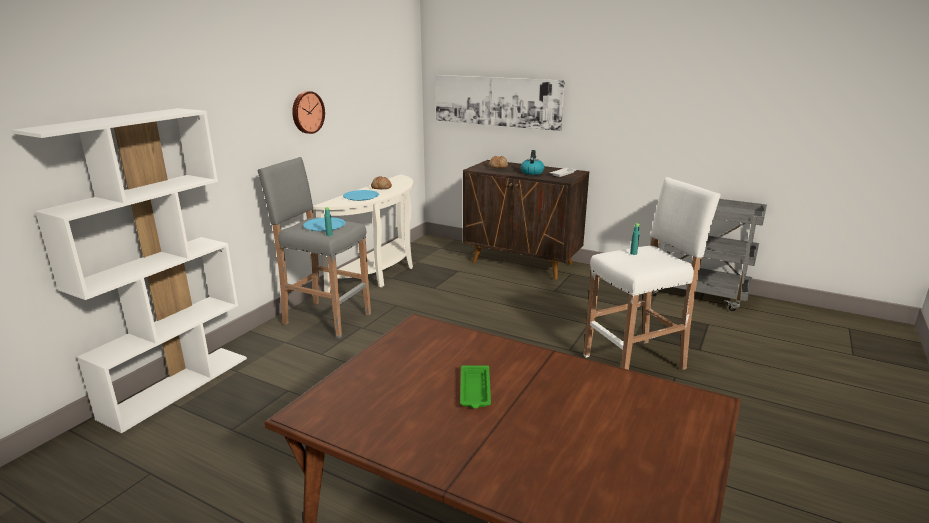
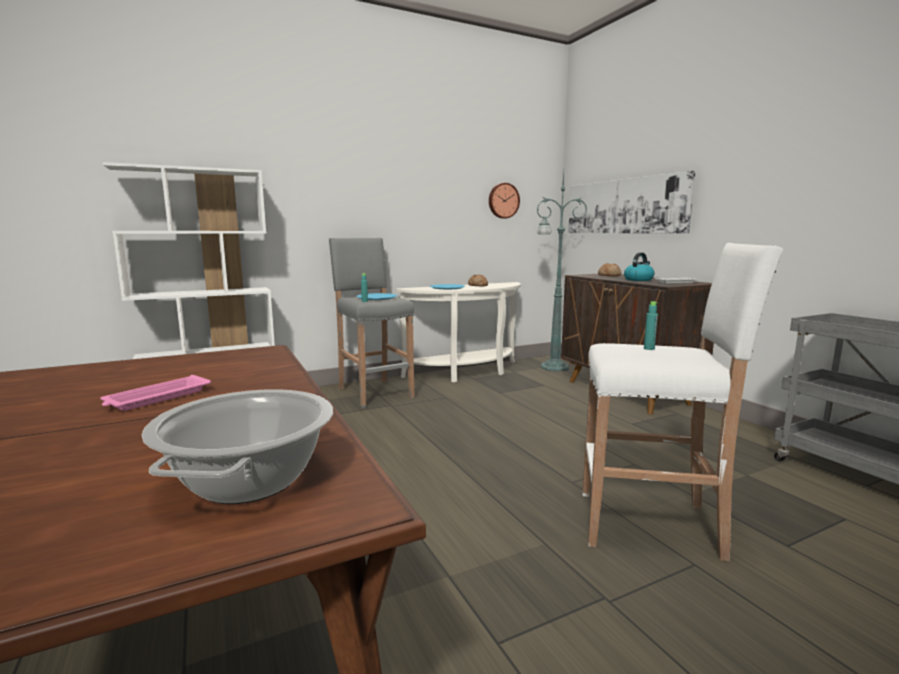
camera: 35 degrees right, 10 degrees down
wall clock [292,91,325,134] -> wall clock moved to [489,183,520,219]
green tray [460,365,491,409] -> pink tray [100,375,211,411]
none -> cooking pot [142,389,333,504]
none -> green floor lamp [537,172,587,372]

